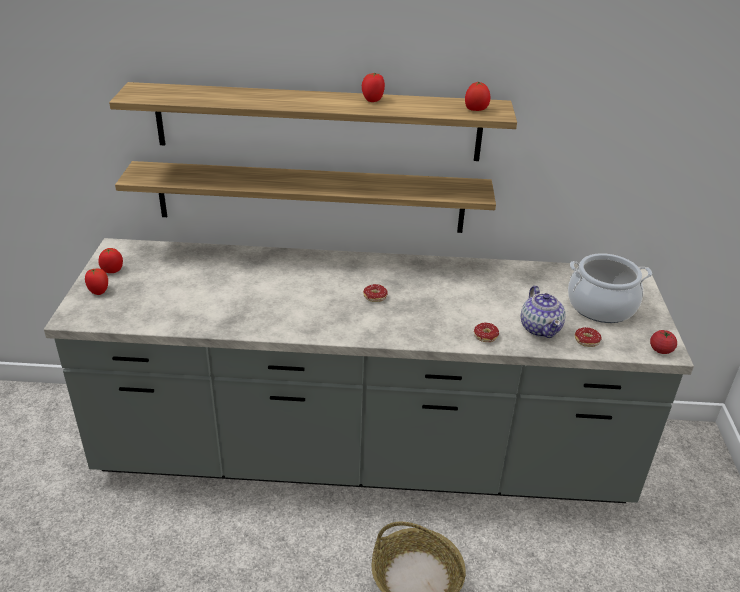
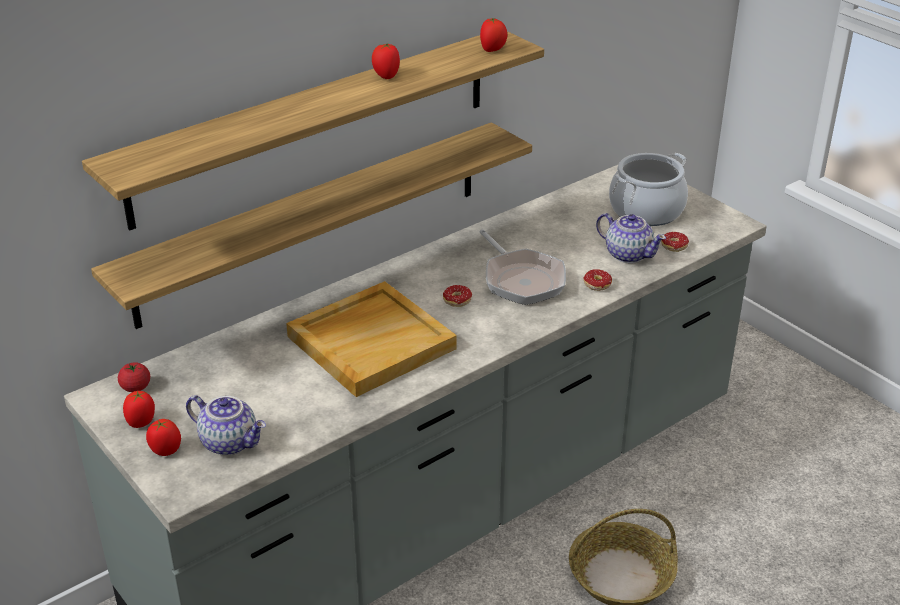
camera: 40 degrees left, 0 degrees up
tomato [650,330,677,354] -> tomato moved to [118,362,150,392]
none -> teapot [186,395,266,455]
none -> beige tray [286,281,457,397]
none -> frying pan [479,229,566,305]

